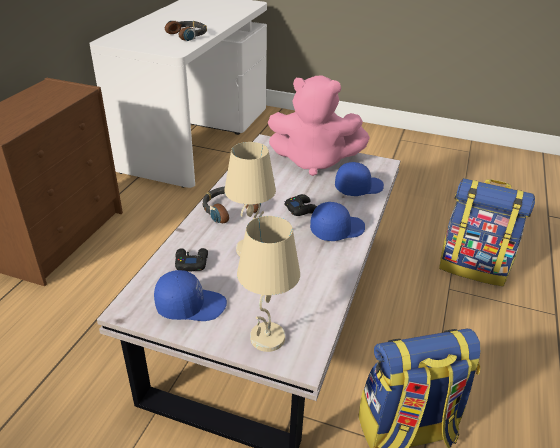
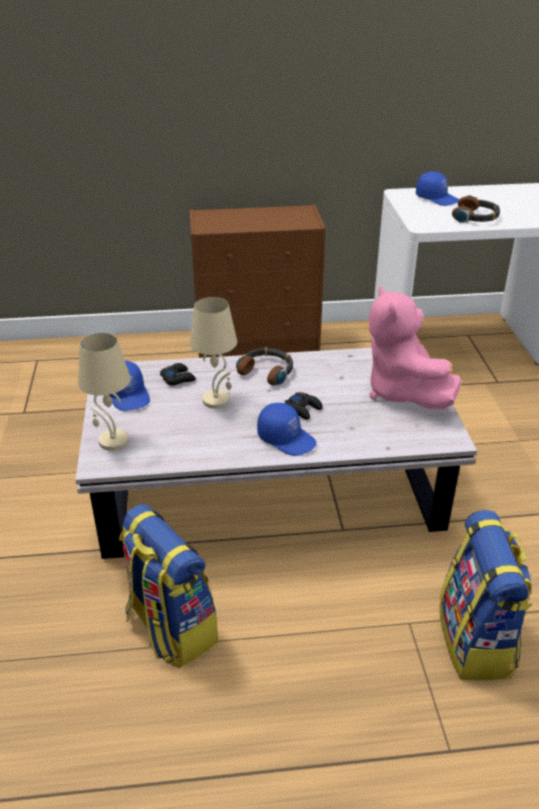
camera: 65 degrees right, 0 degrees up
blue cap [335,162,384,196] -> blue cap moved to [416,171,459,206]

